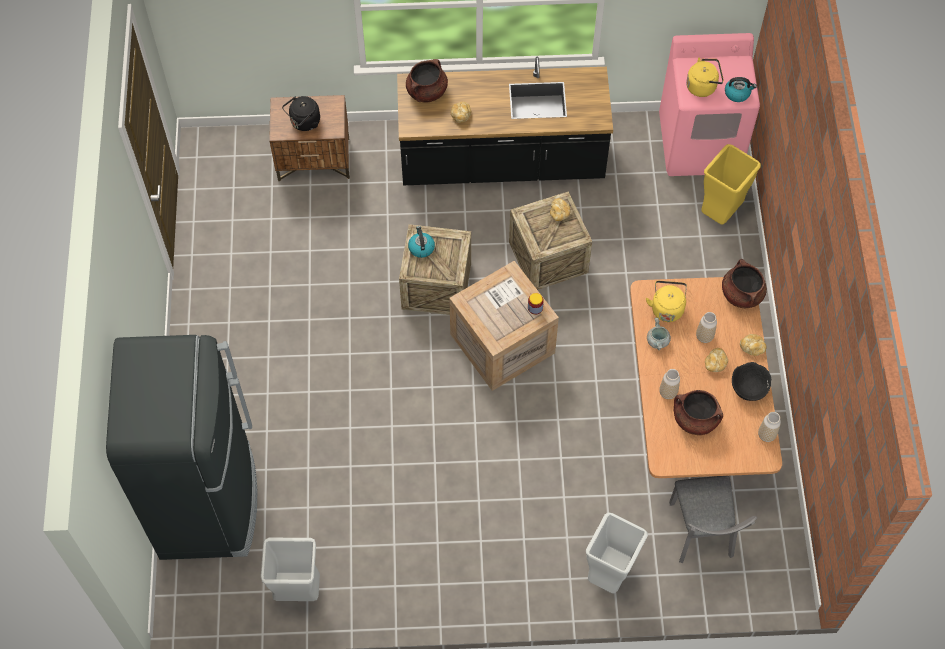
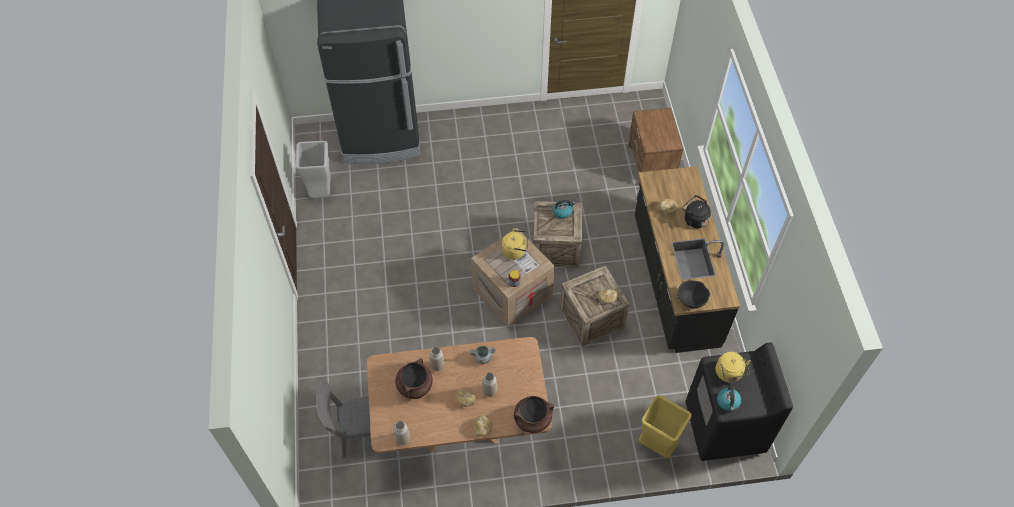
camera: 85 degrees right, 5 degrees down
black kettle [282,96,320,131] -> black kettle moved to [682,195,711,228]
brown cooking pot [406,59,448,102] -> none
grey trash can [586,512,648,593] -> none
yellow kettle [646,281,687,322] -> yellow kettle moved to [502,228,528,259]
pink washing machine [659,33,760,176] -> black washing machine [686,343,793,461]
black bowl [732,362,771,401] -> black bowl moved to [678,280,710,308]

